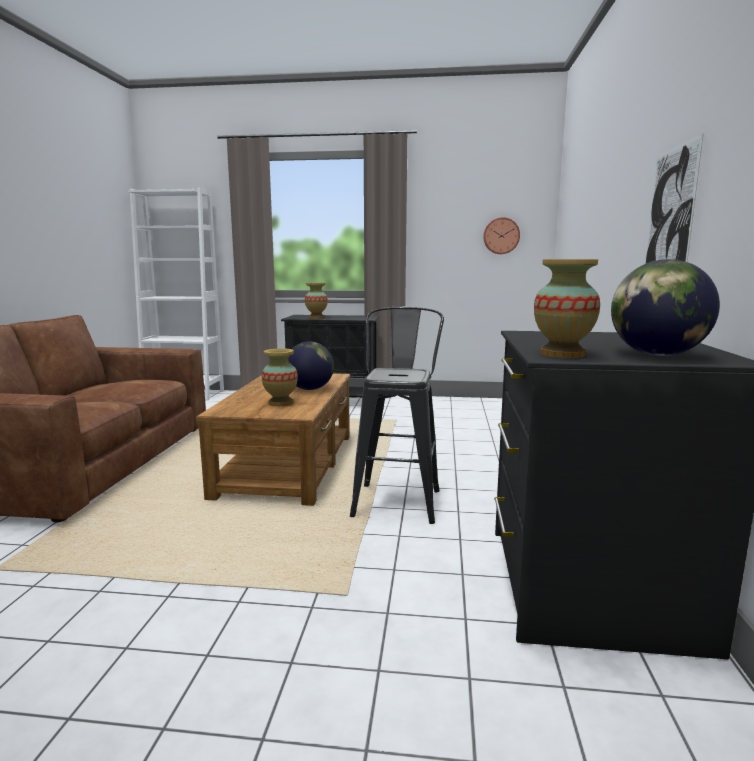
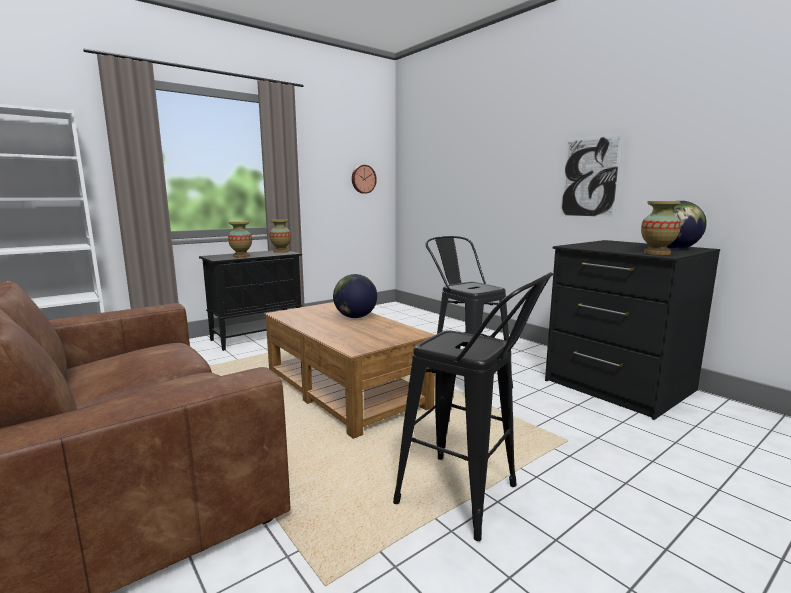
camera: 45 degrees left, 0 degrees up
vase [262,348,298,406] -> vase moved to [270,219,291,253]
none -> black stool [393,272,553,541]

